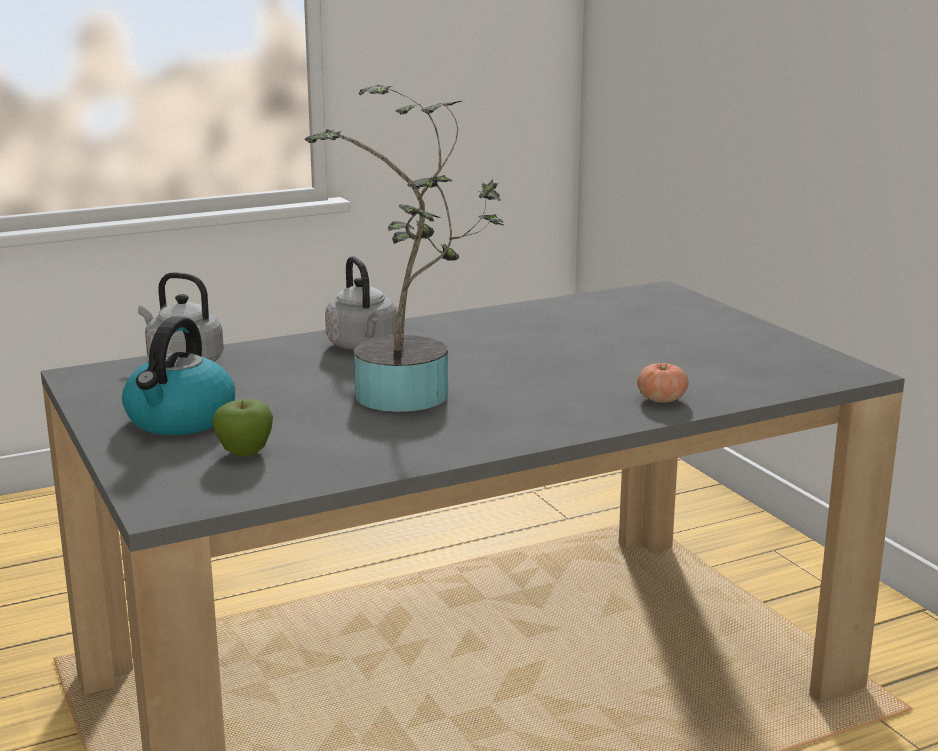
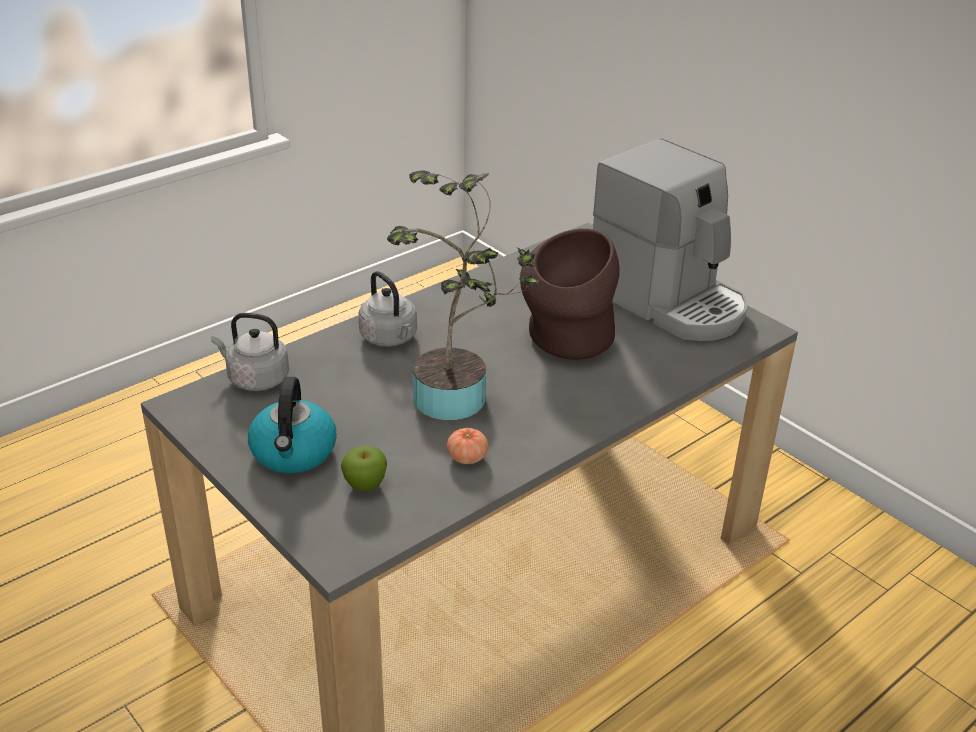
camera: 15 degrees left, 15 degrees up
tomato [637,363,688,403] -> tomato moved to [447,428,488,464]
none -> brown vase [520,228,620,360]
none -> coffee machine [593,138,747,341]

